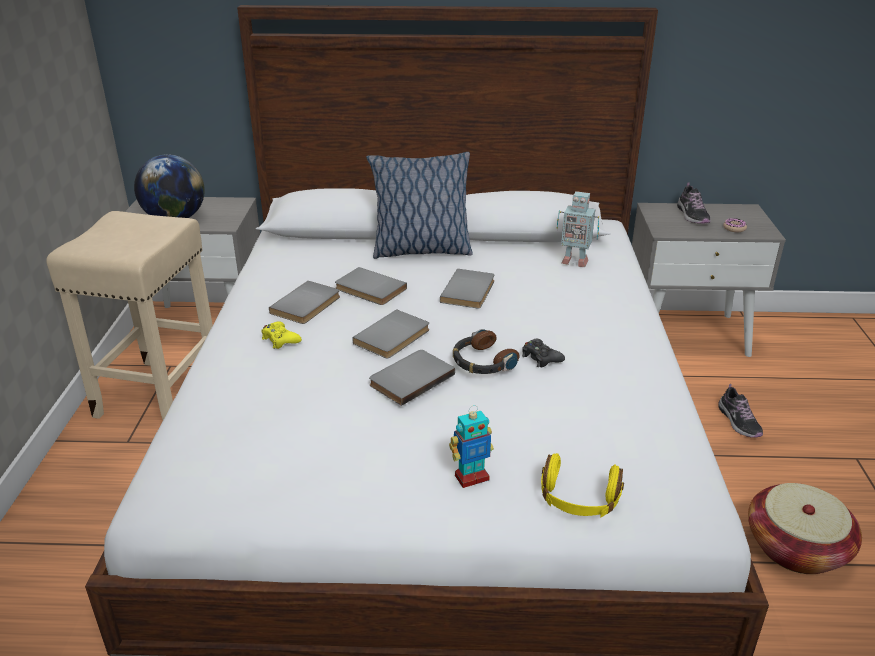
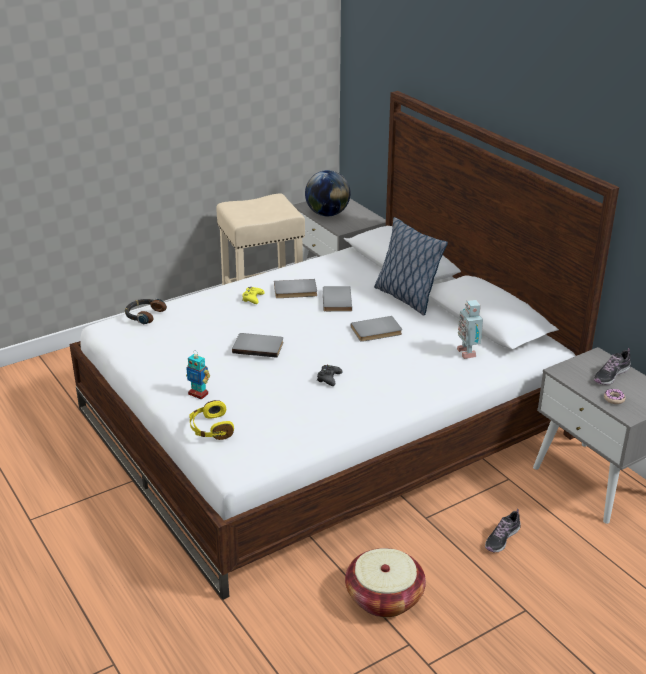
camera: 55 degrees right, 0 degrees up
grey book [352,309,429,358] -> none
headphones [453,329,520,374] -> headphones moved to [125,299,167,325]

